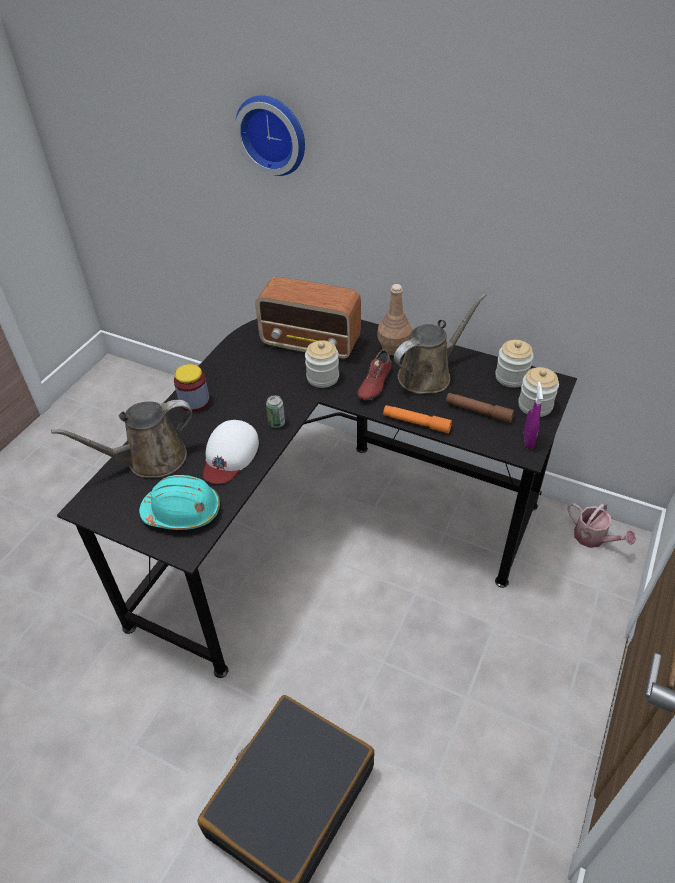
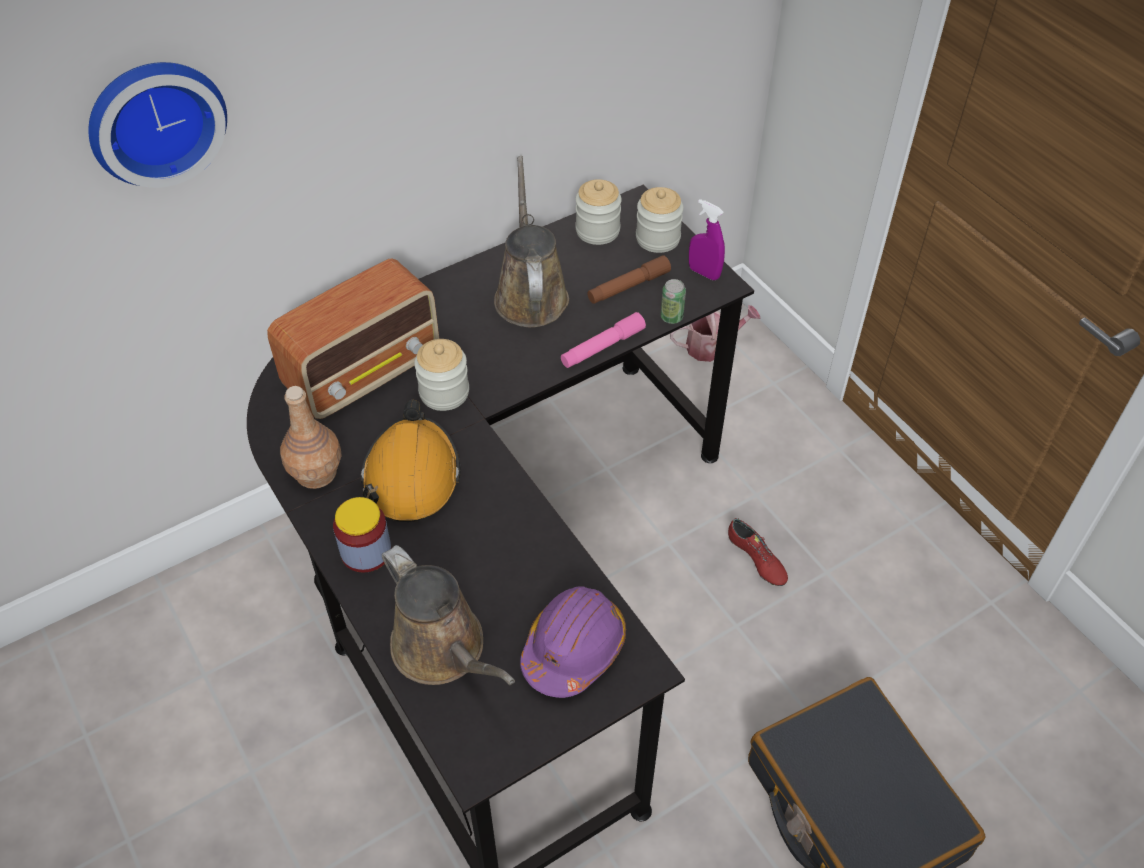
camera: 60 degrees left, 5 degrees up
brown watering can [51,400,192,477] -> brown watering can turned 45 degrees counterclockwise [382,545,515,685]
turquoise hard hat [139,475,220,530] -> purple hard hat [520,586,626,698]
white cap [203,420,259,484] -> none
can [266,395,285,428] -> can moved to [660,279,686,324]
red shoe [358,349,392,400] -> red shoe moved to [728,518,788,586]
brown bottle [377,284,412,356] -> brown bottle moved to [280,386,342,489]
orange flashlight [383,405,452,433] -> pink flashlight [561,312,646,368]
none -> orange hard hat [360,400,461,522]

